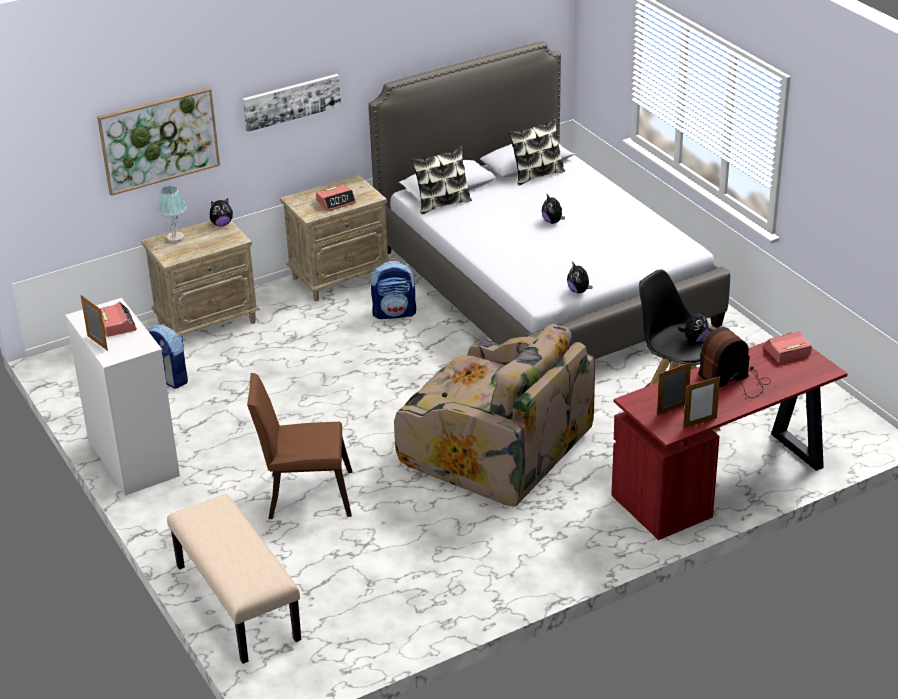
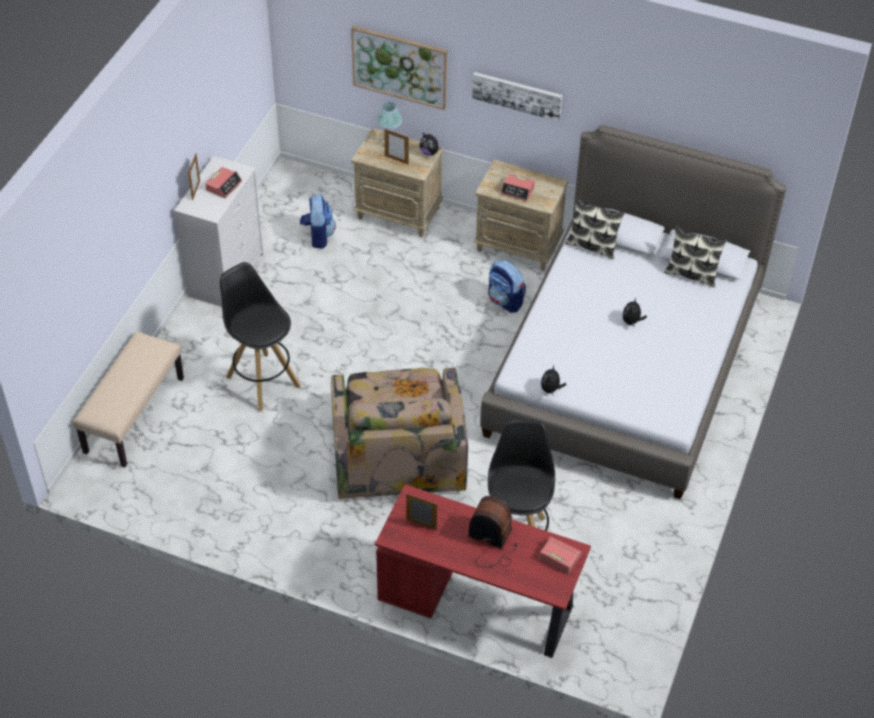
camera: 50 degrees right, 15 degrees up
brown chair [247,373,352,519] -> black stool [220,262,301,411]
plush toy [678,309,709,342] -> none
picture frame [683,376,720,428] -> picture frame moved to [384,129,409,165]

